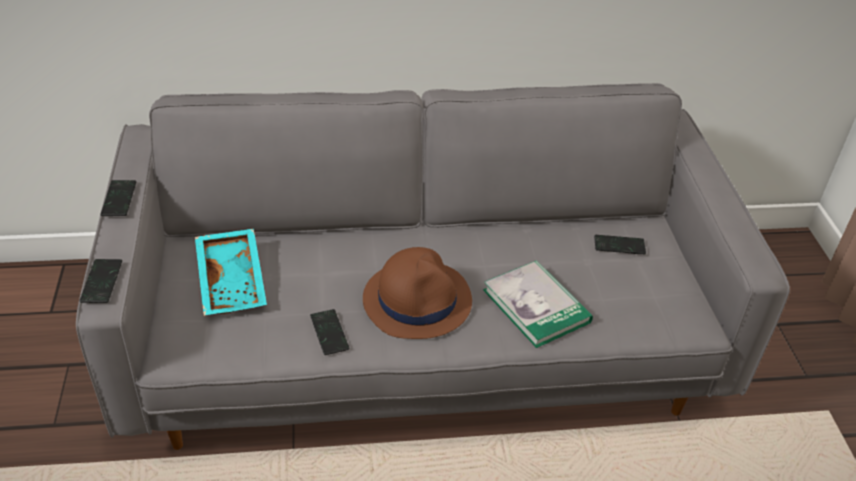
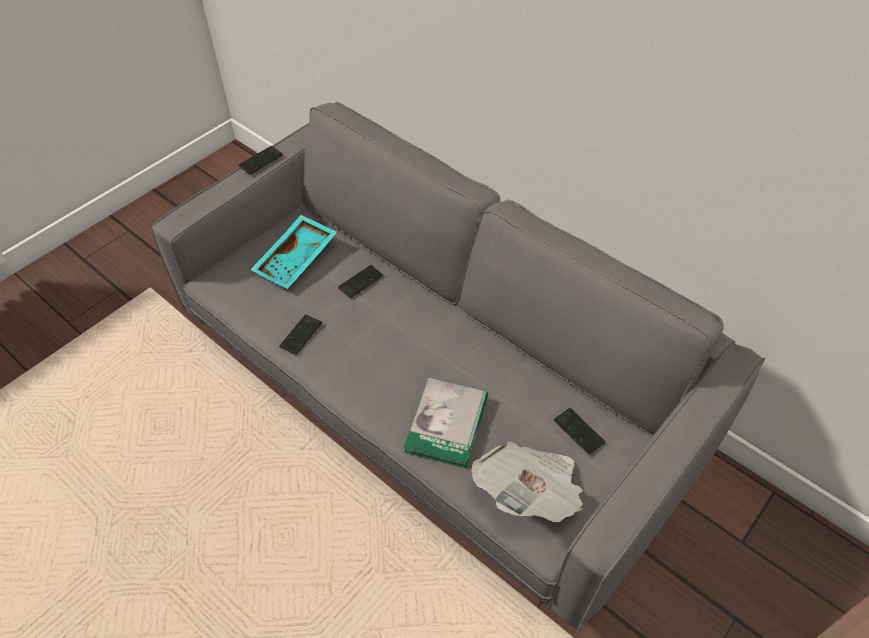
camera: 50 degrees right, 10 degrees up
phone [79,259,122,303] -> phone moved to [338,265,383,298]
brown hat [363,247,472,339] -> none
none -> newspaper [471,441,583,522]

